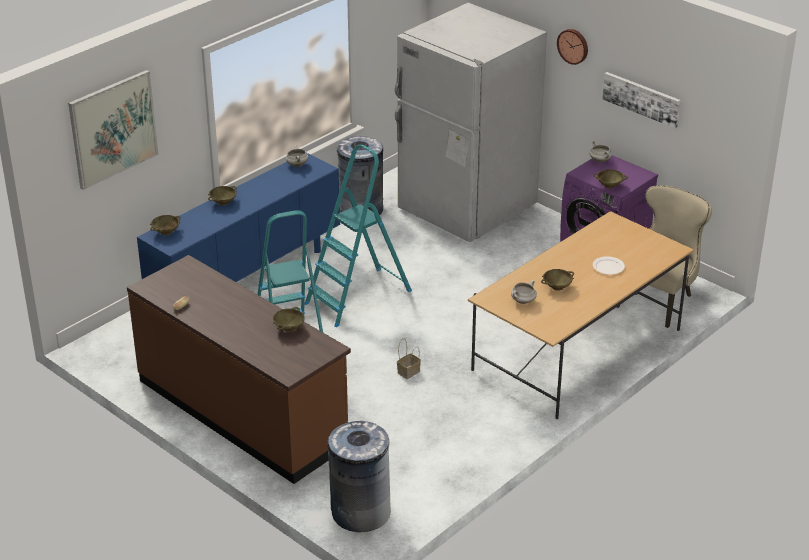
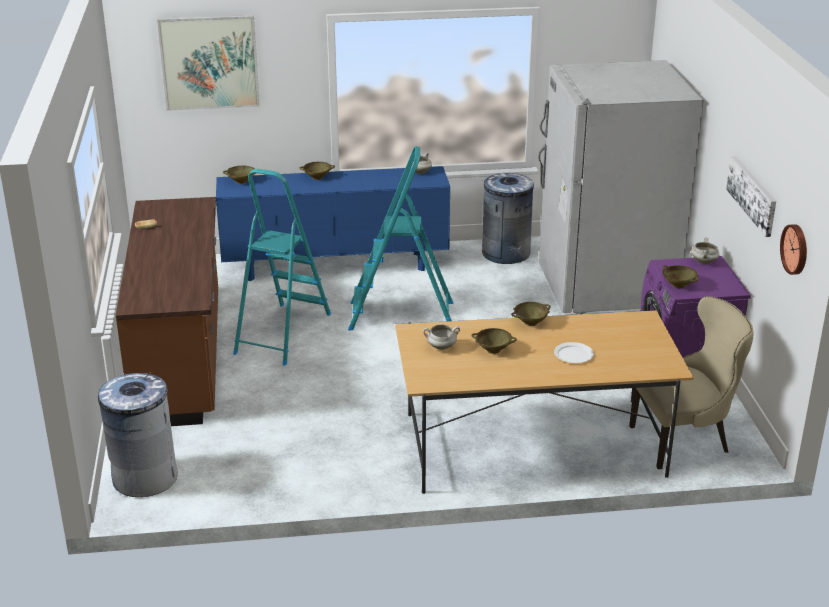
camera: 40 degrees right, 5 degrees down
beige bowl [273,307,305,332] -> beige bowl moved to [511,302,551,326]
basket [397,338,421,379] -> none
wall clock [557,29,588,65] -> wall clock moved to [780,224,807,275]

